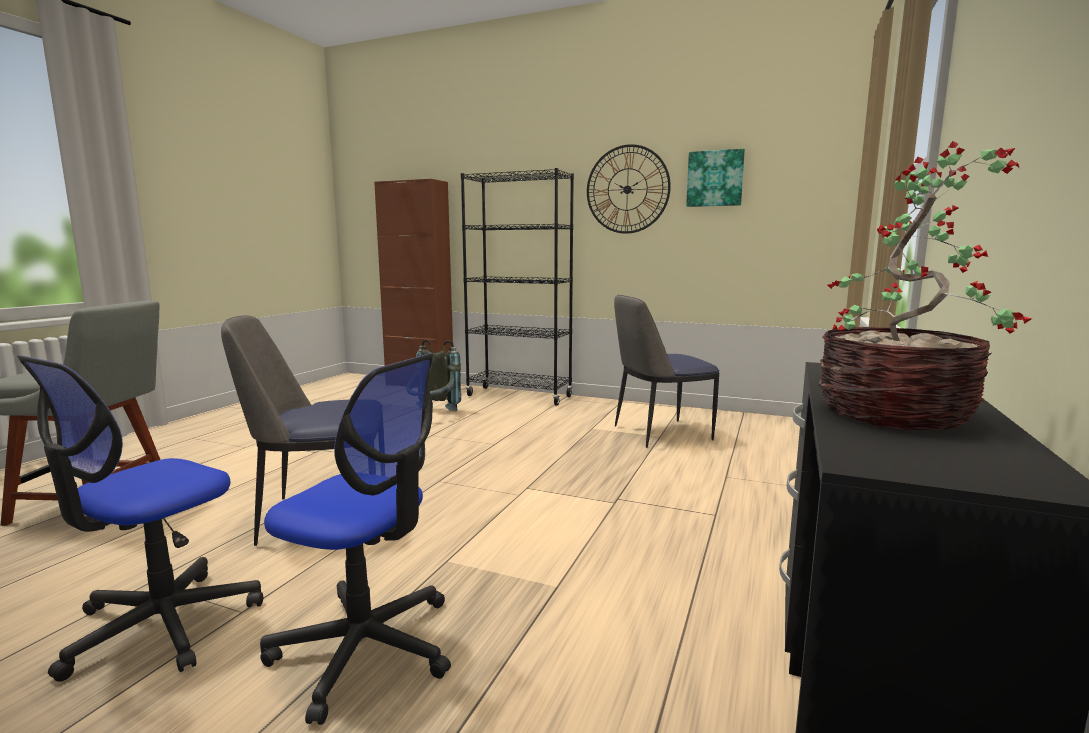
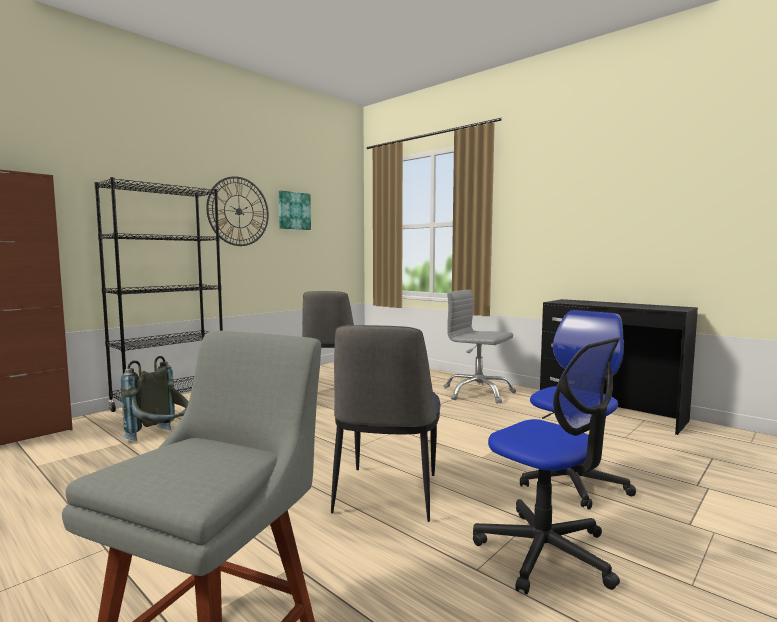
camera: 70 degrees left, 5 degrees down
potted plant [819,141,1032,430] -> none
none -> grey office chair [444,290,516,404]

